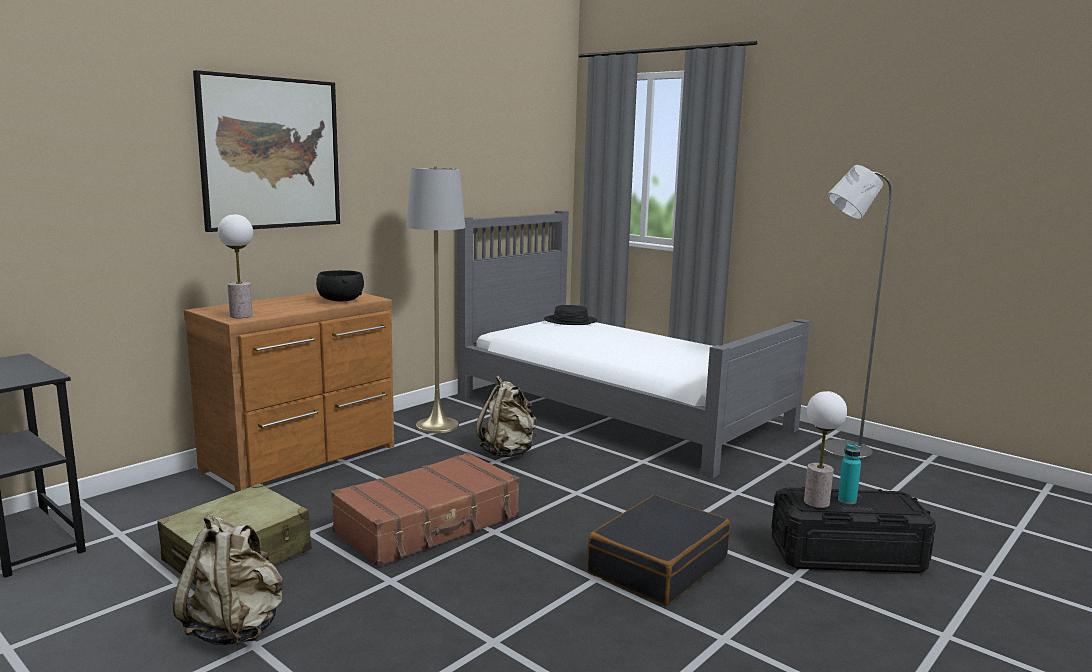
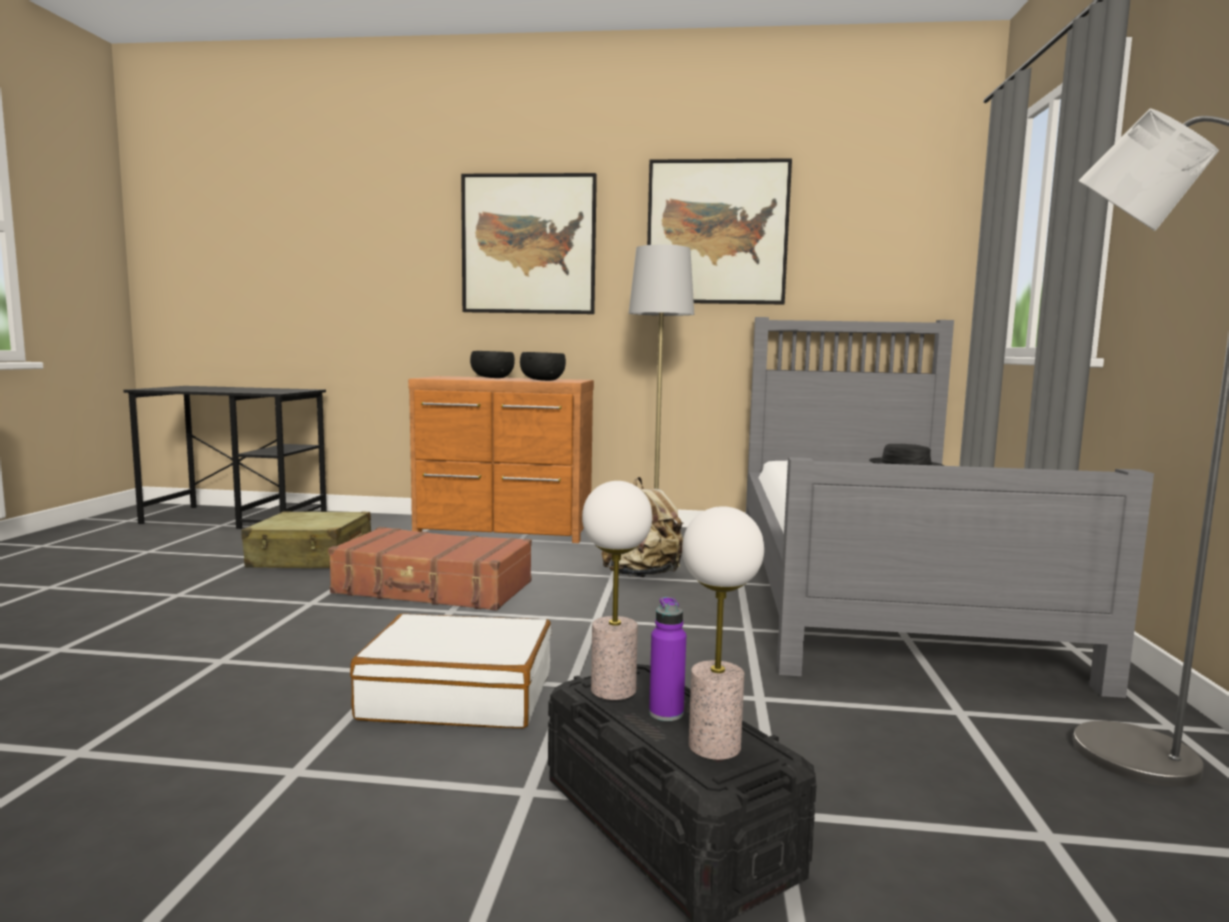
camera: 55 degrees right, 5 degrees down
beige backpack [173,515,283,645] -> none
table lamp [218,214,253,318] -> table lamp moved to [682,506,764,760]
black suitcase [587,495,730,606] -> white suitcase [350,613,551,728]
turquoise bottle [838,443,861,504] -> purple bottle [649,597,686,721]
none -> black bowl [470,351,515,378]
none -> picture [647,158,792,304]

